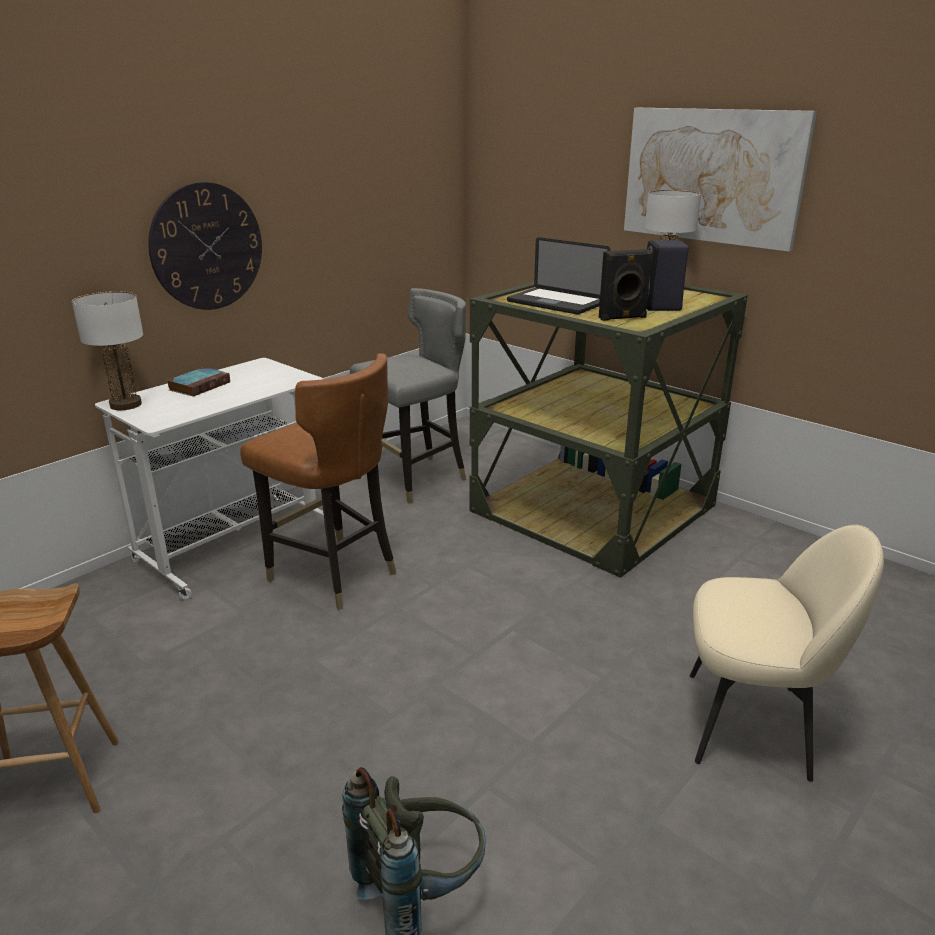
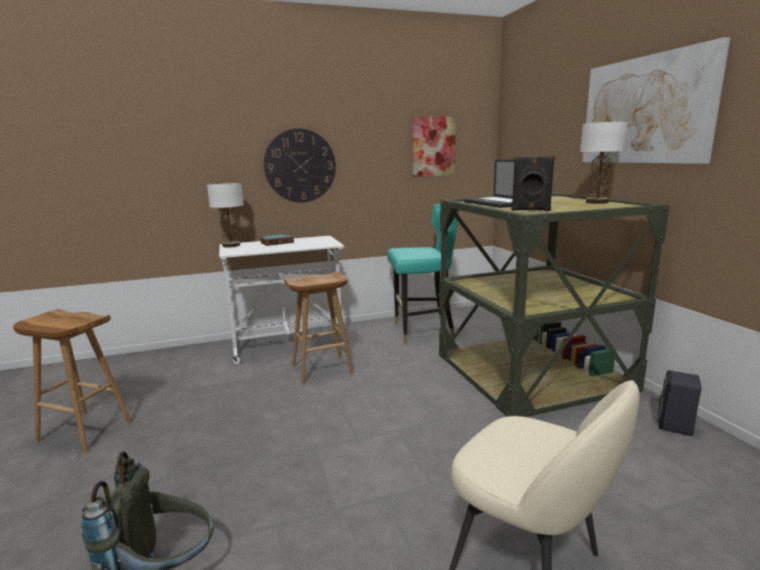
camera: 30 degrees right, 10 degrees down
brown chair [240,353,397,610] -> brown stool [284,271,354,384]
grey chair [350,288,466,504] -> turquoise chair [387,204,459,343]
black speaker [646,240,689,311] -> black speaker moved to [657,370,702,436]
none -> picture [412,117,456,177]

